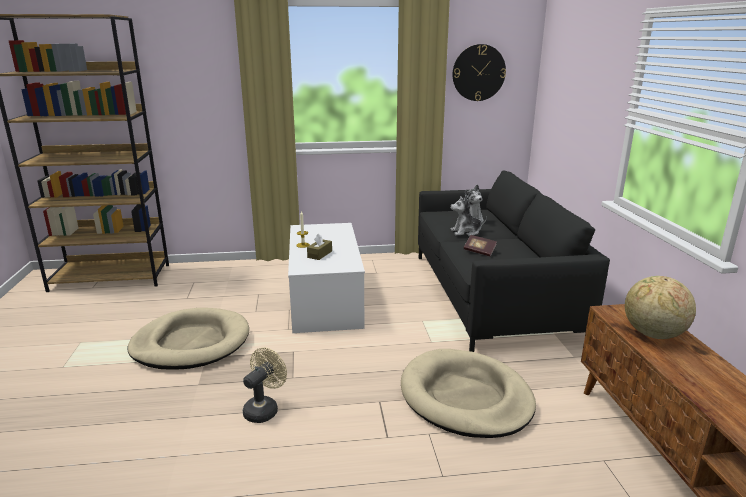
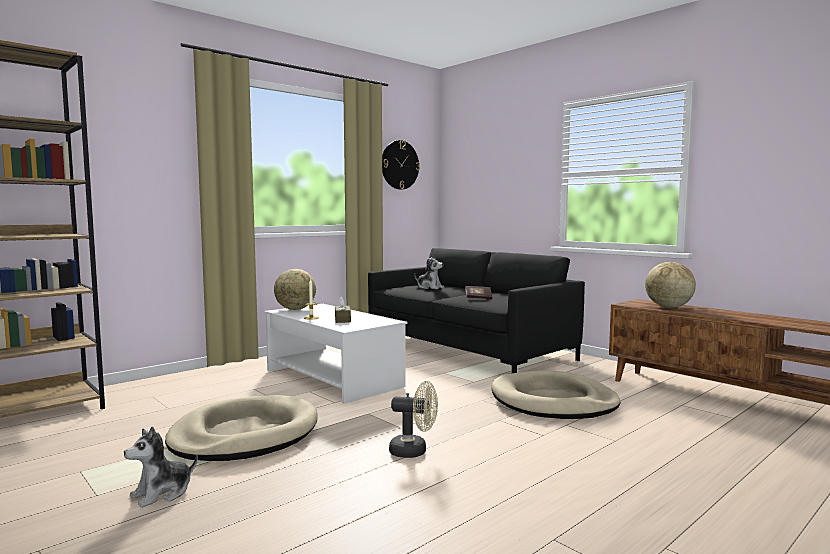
camera: 35 degrees left, 15 degrees down
beige fan [243,348,287,423] -> beige fan turned 105 degrees clockwise [389,381,438,458]
plush toy [450,195,487,236] -> plush toy moved to [124,426,198,508]
none -> globe [274,269,316,310]

